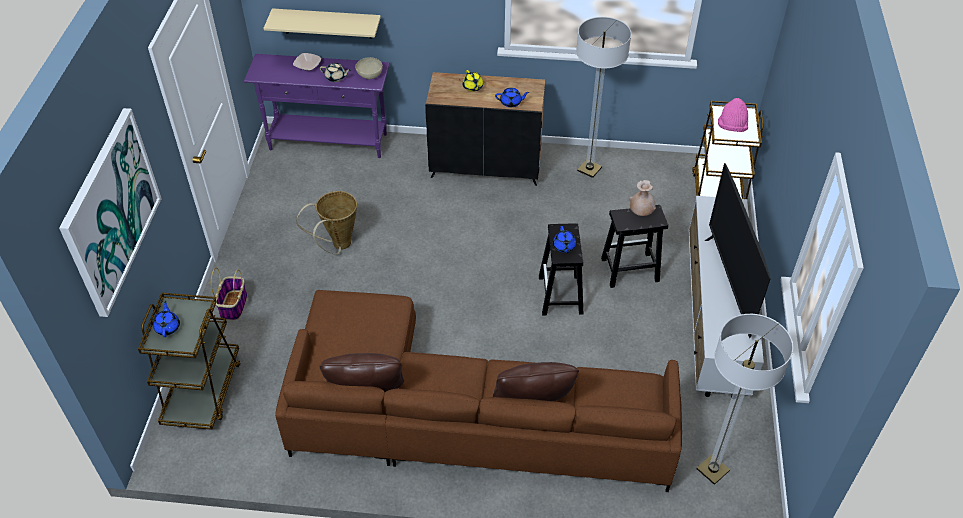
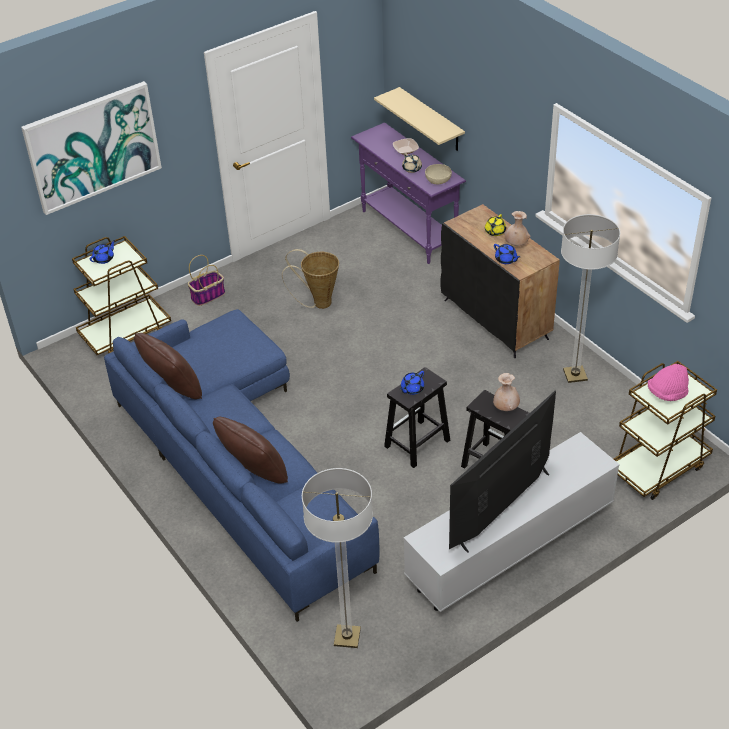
camera: 50 degrees right, 5 degrees down
brown sofa [275,290,682,492] -> blue sofa [104,309,380,622]
none -> beige vase [504,211,530,246]

